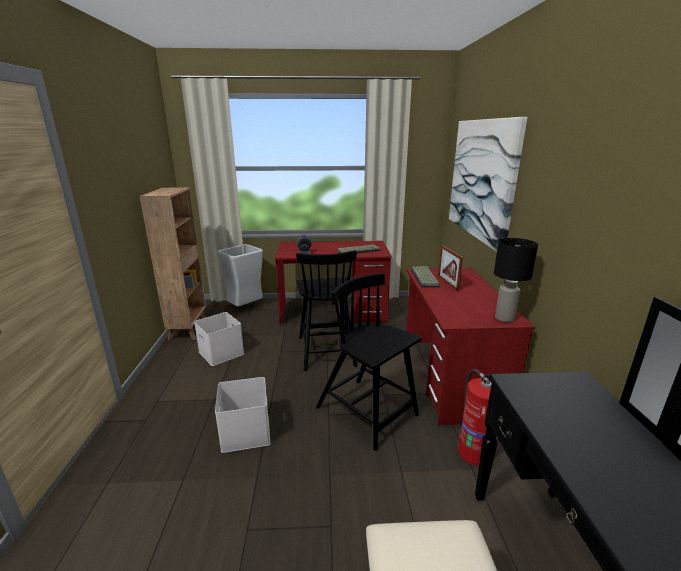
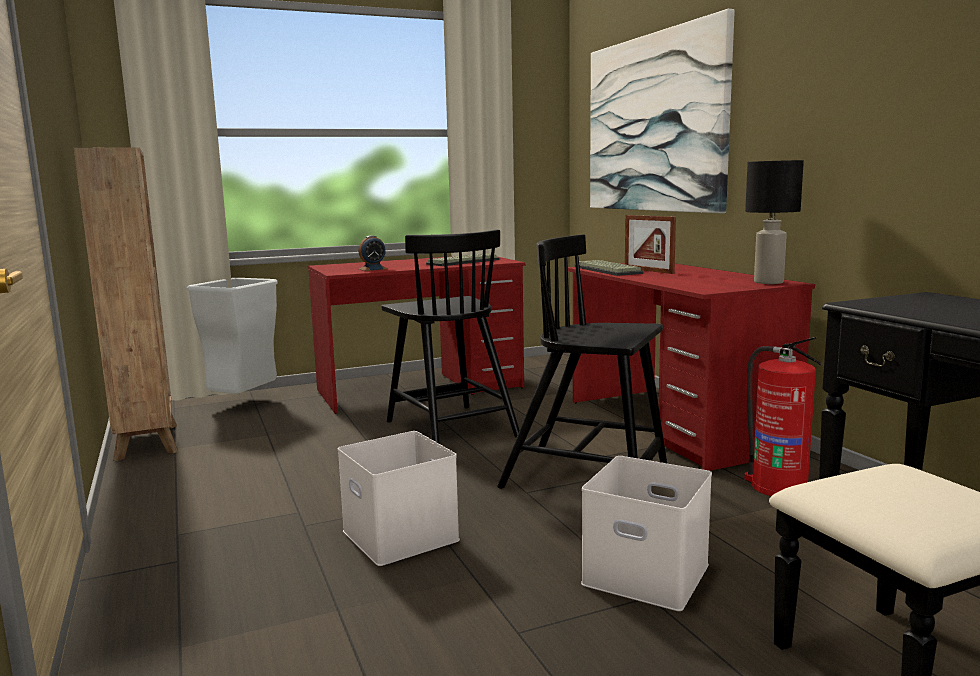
camera: 20 degrees left, 10 degrees down
white storage box [194,312,244,366] -> white storage box moved to [581,456,712,611]

